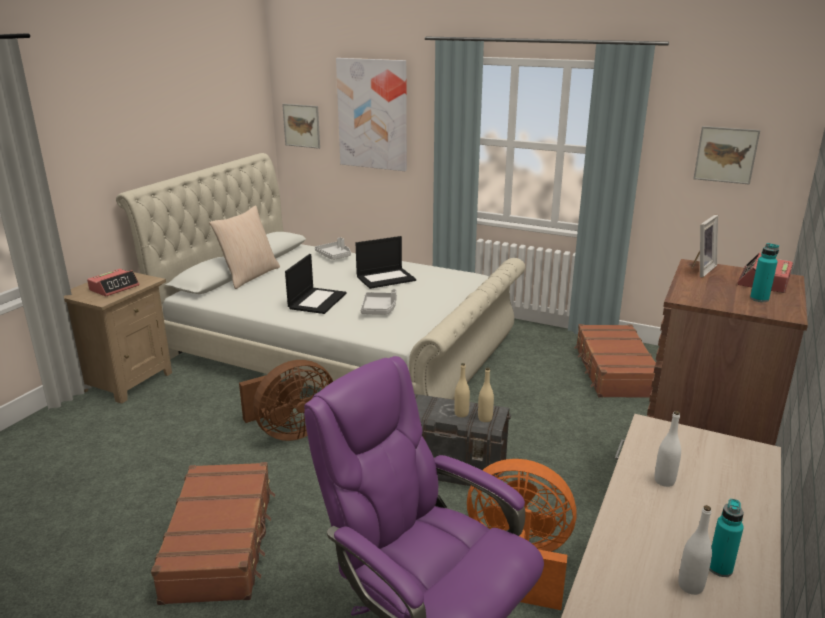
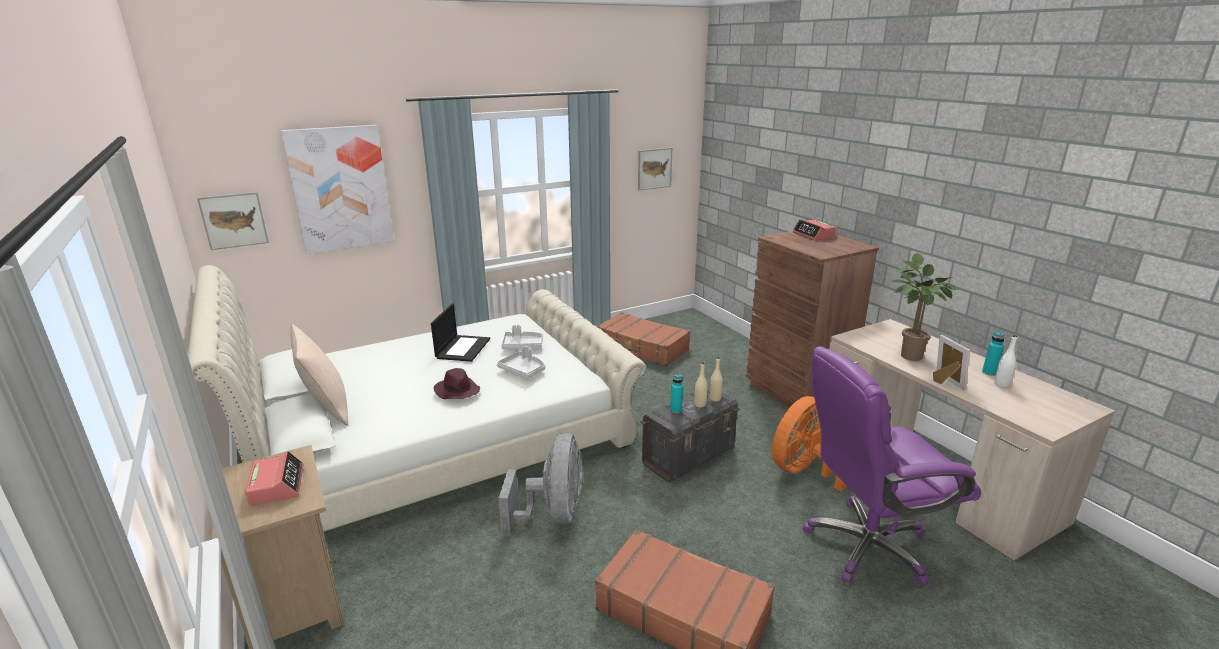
camera: 55 degrees left, 0 degrees up
brown fan [239,360,333,441] -> grey fan [499,433,583,537]
laptop [285,254,346,314] -> purple hat [434,368,480,399]
grey tray [315,237,351,260] -> grey tray moved to [501,325,543,349]
white bottle [655,411,681,487] -> potted plant [891,253,959,361]
picture frame [692,215,718,277] -> picture frame moved to [933,335,970,390]
turquoise bottle [750,243,779,302] -> turquoise bottle moved to [670,374,683,413]

